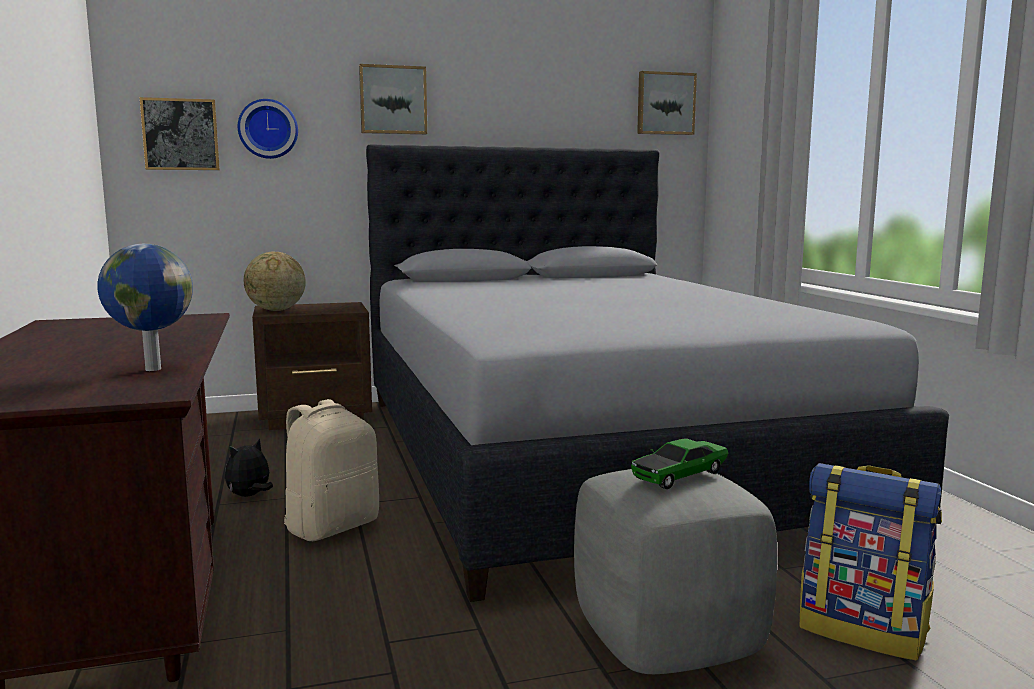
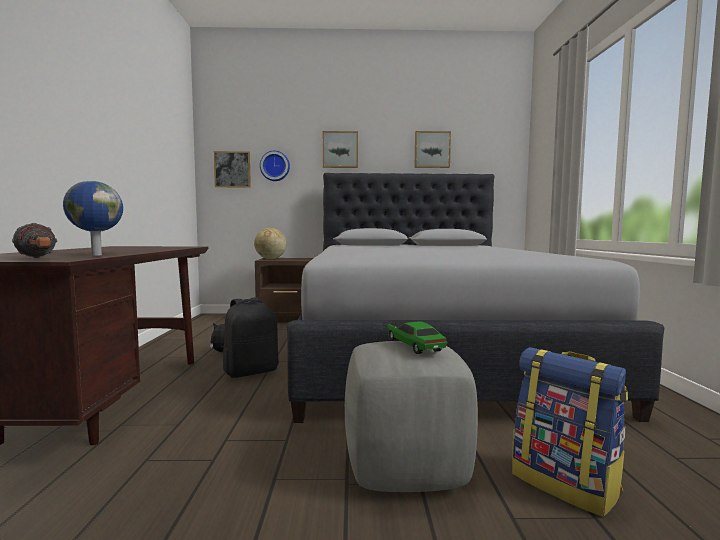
camera: 15 degrees right, 5 degrees down
beige backpack [284,399,379,541] -> black backpack [223,297,279,378]
toy car [631,439,728,489] -> toy car turned 90 degrees clockwise [387,321,448,354]
picture [637,71,697,135] -> picture moved to [414,131,451,168]
none -> flashlight [12,223,57,258]

